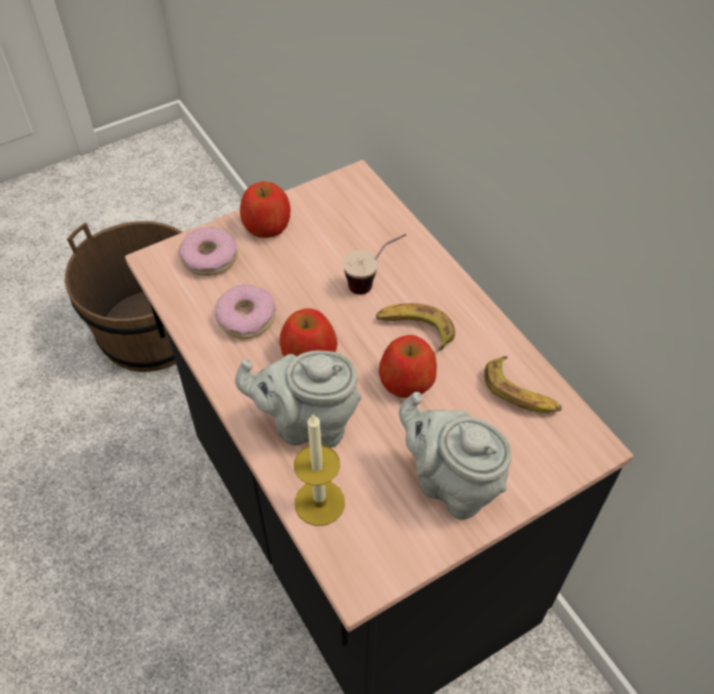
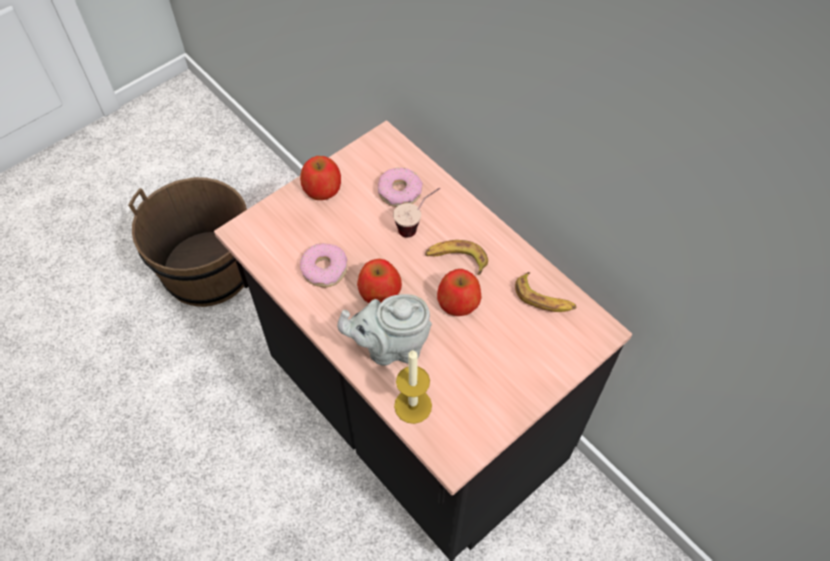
camera: 10 degrees left, 5 degrees up
donut [178,227,238,276] -> donut moved to [378,168,423,207]
grey teapot [399,392,512,520] -> none

